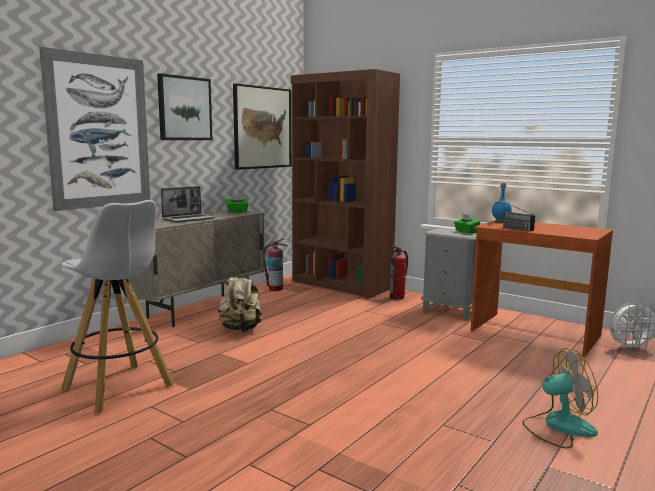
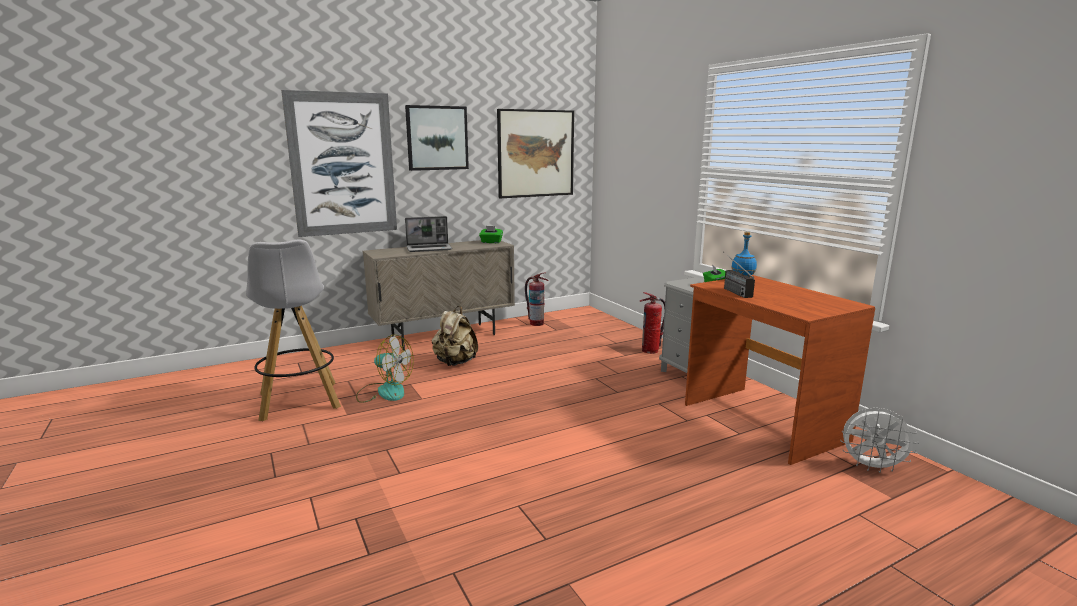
camera: 25 degrees right, 5 degrees up
brown bookcase [291,69,400,298] -> none
fan [522,348,598,448] -> fan moved to [356,335,414,403]

